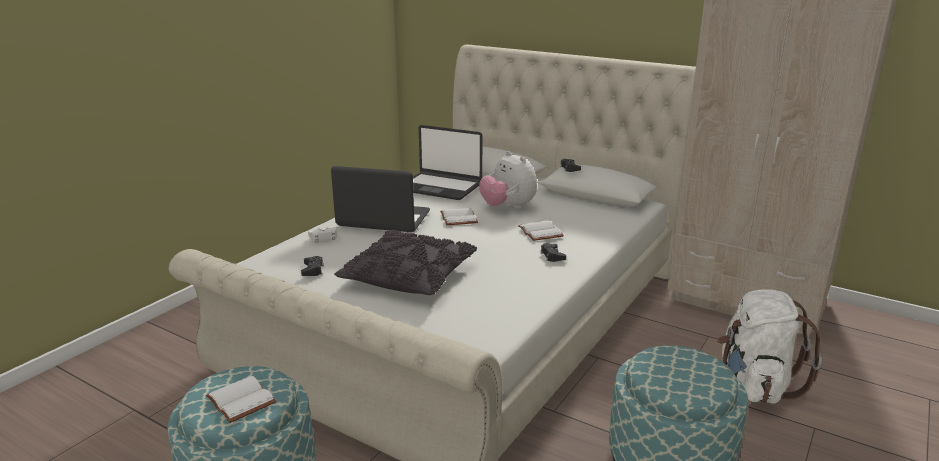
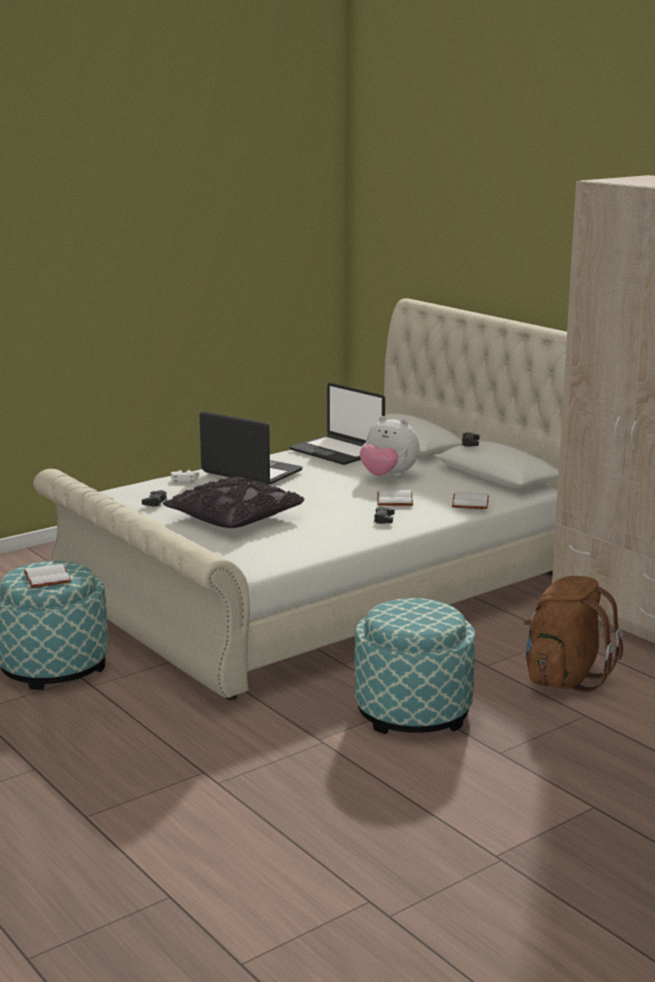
camera: 20 degrees right, 5 degrees down
white book [440,208,478,225] -> white book moved to [452,492,489,509]
plush toy [479,151,537,209] -> plush toy turned 45 degrees counterclockwise [360,416,419,477]
white backpack [717,289,822,404] -> brown backpack [524,576,623,693]

